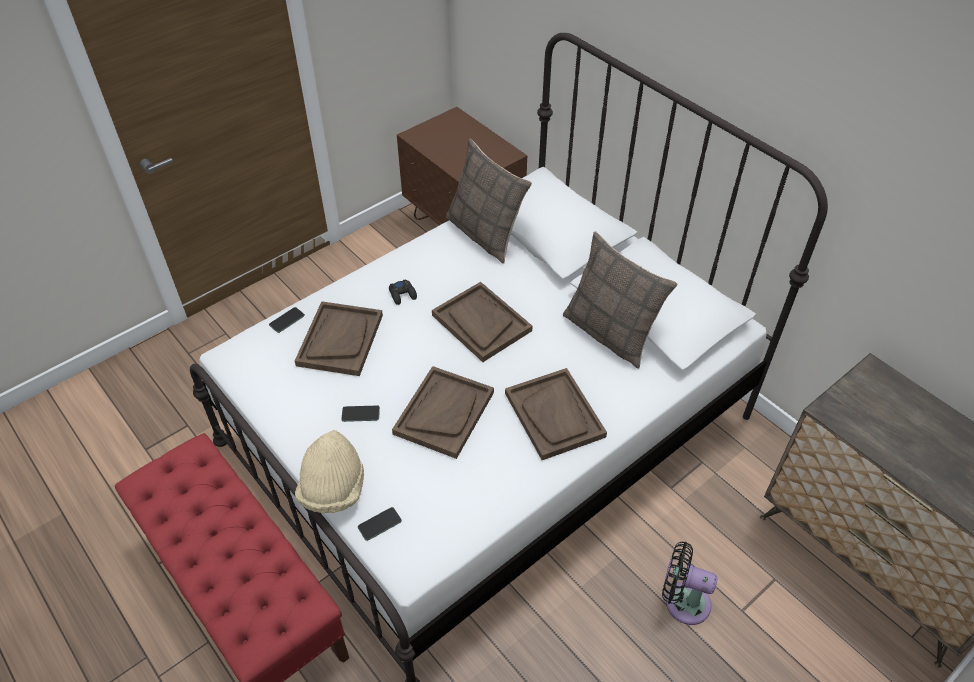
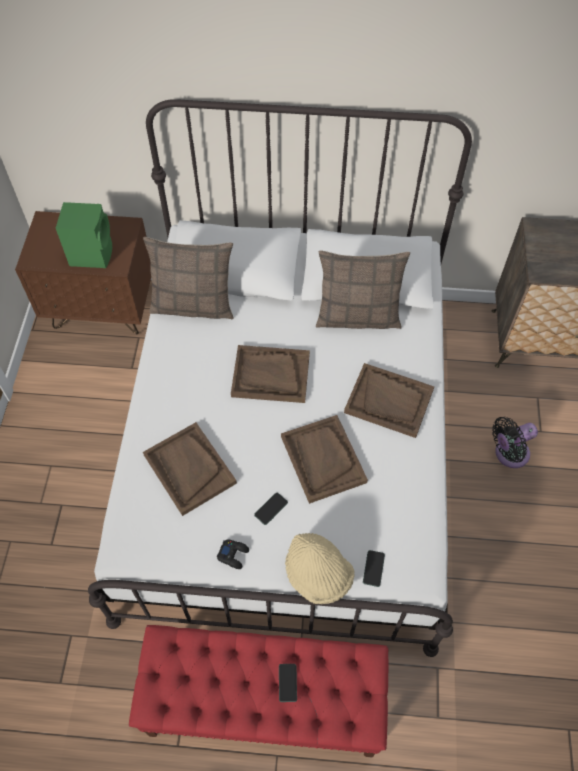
camera: 45 degrees left, 10 degrees up
phone [269,307,305,333] -> phone moved to [279,664,297,702]
black game controller [389,279,417,305] -> black game controller moved to [217,539,249,569]
none -> green speaker [56,202,112,268]

